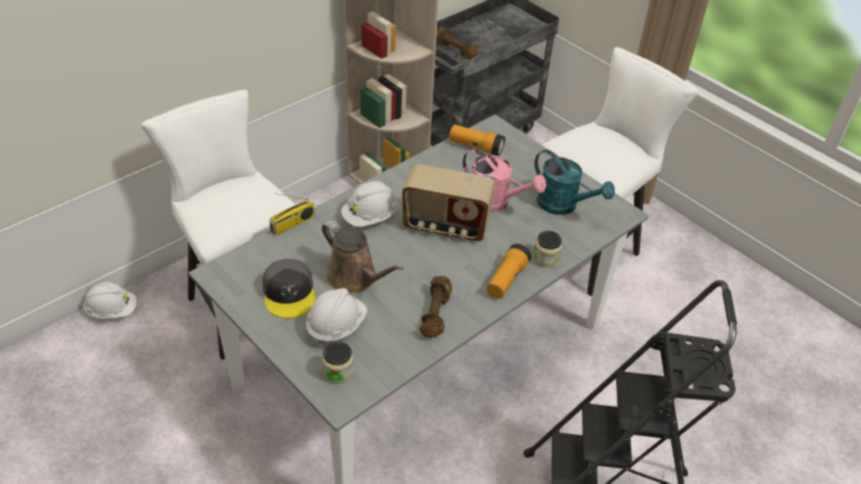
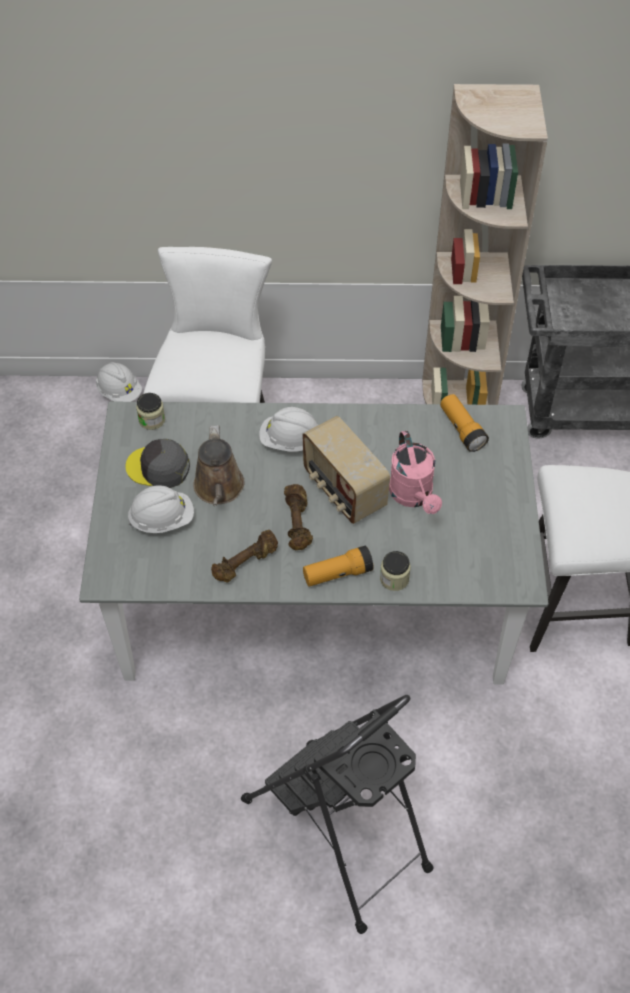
camera: 45 degrees right, 10 degrees up
grey cap [262,259,315,318] -> grey cap turned 75 degrees clockwise [125,439,190,488]
radio [270,193,314,235] -> none
jar [322,342,354,384] -> jar moved to [136,393,165,430]
brown dumbbell [436,26,478,60] -> brown dumbbell moved to [284,484,313,550]
turquoise watering can [535,150,615,215] -> none

